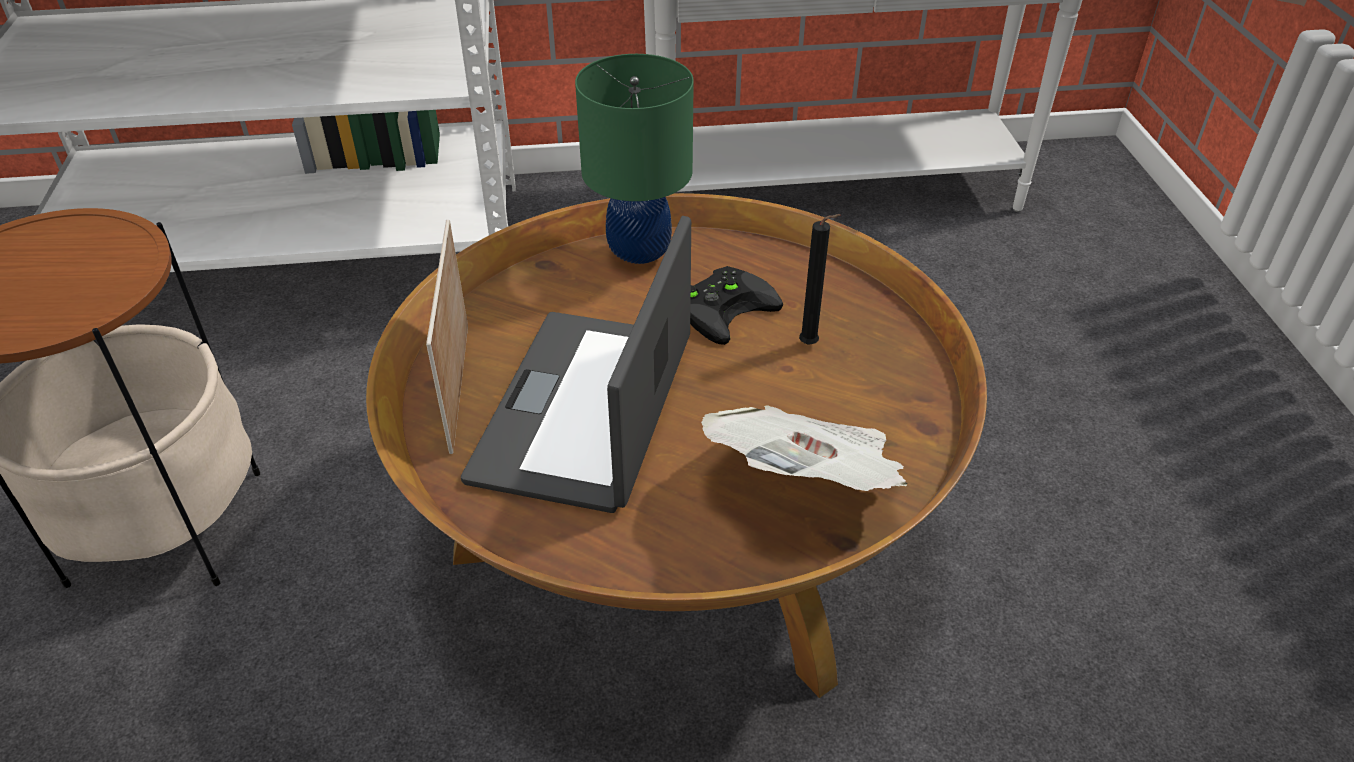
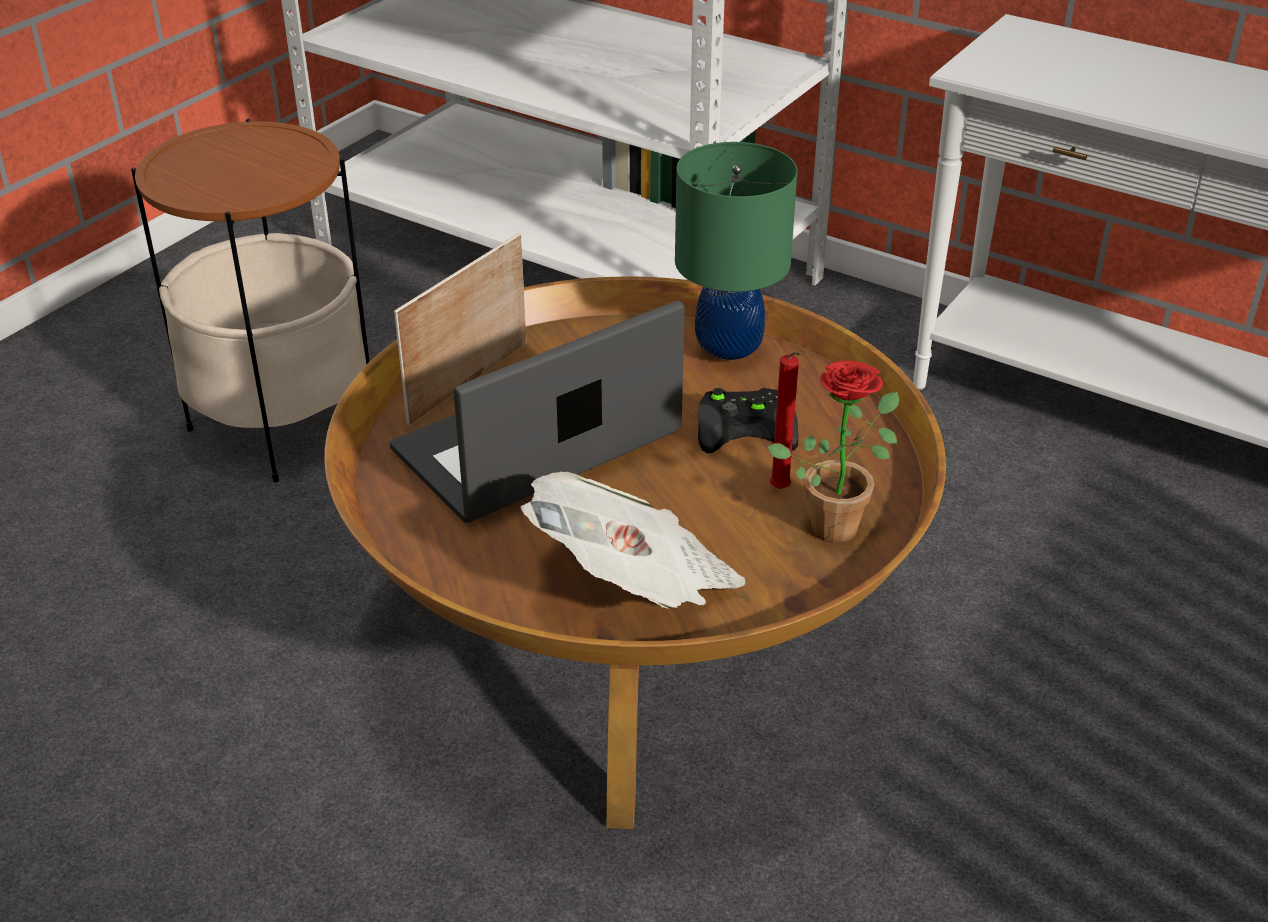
camera: 40 degrees right, 5 degrees down
black candle [799,214,841,345] -> red candle [770,352,802,489]
none -> potted plant [768,360,899,543]

